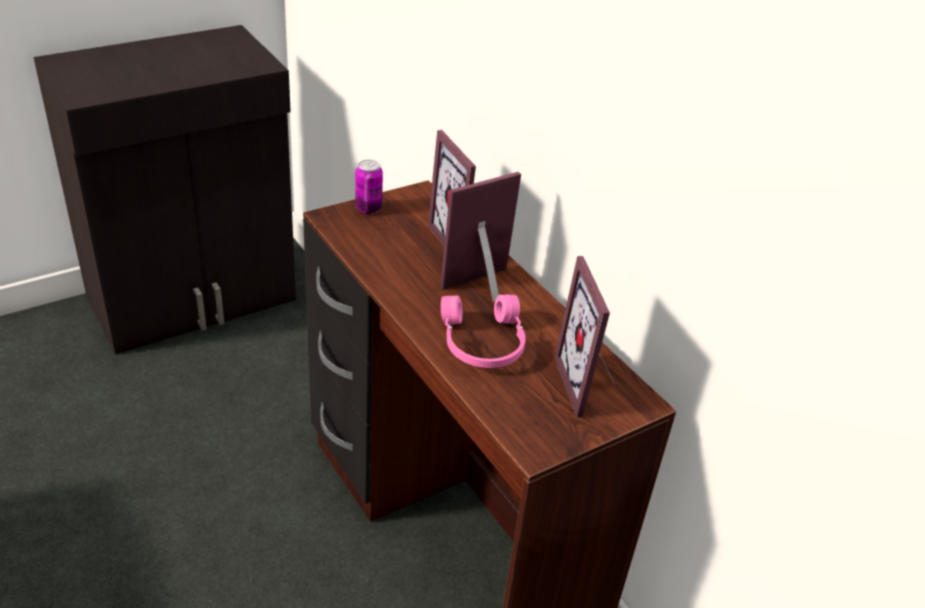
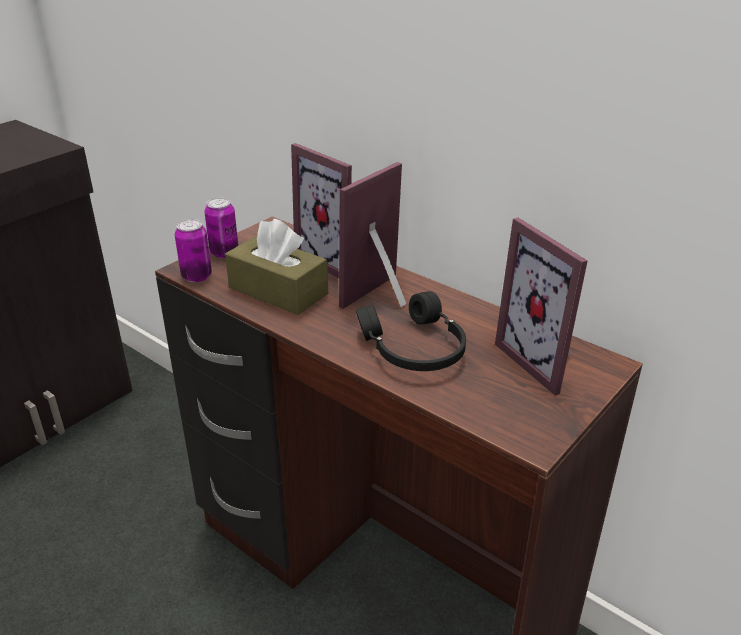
camera: 15 degrees left, 5 degrees down
pink headphones [441,294,526,368] -> black headphones [356,291,466,371]
none -> can [175,219,212,282]
none -> brown tissue box [225,219,328,315]

